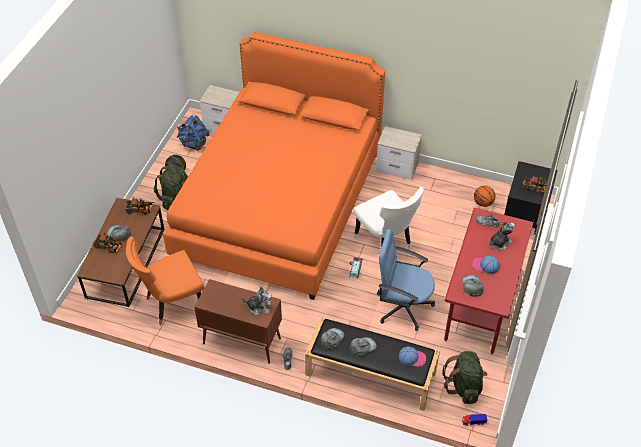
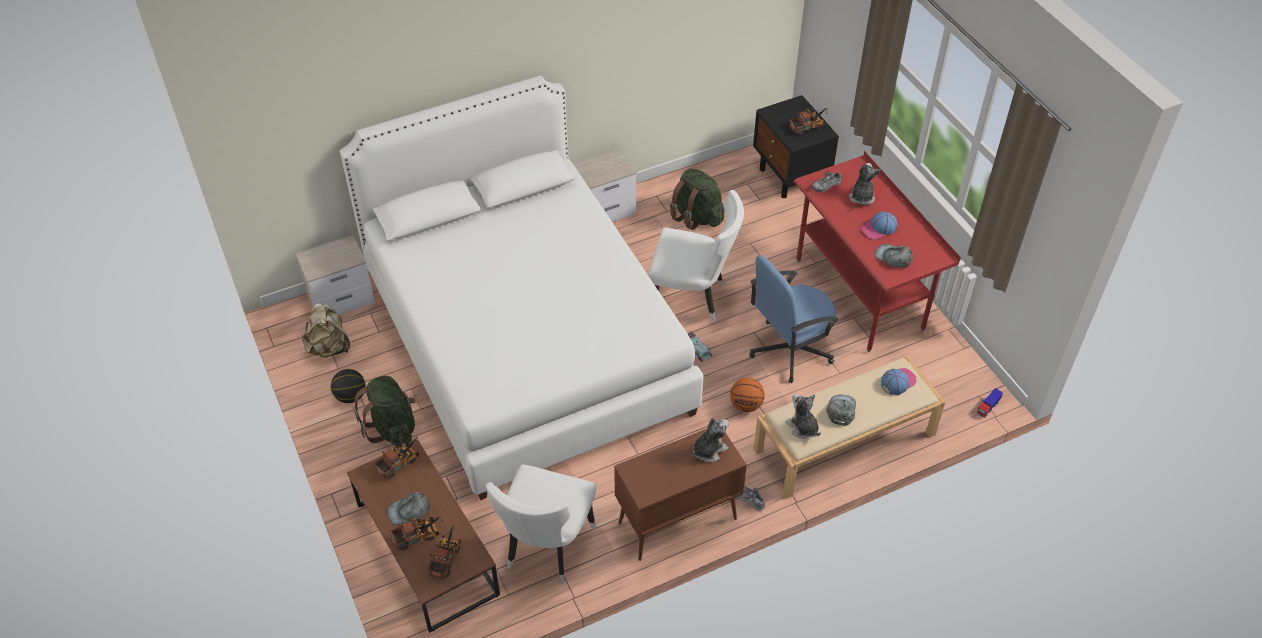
camera: 45 degrees left, 0 degrees up
orange chair [126,237,204,325] -> white chair [486,464,596,584]
orange bed [163,32,385,300] -> white bed [340,75,703,500]
blue backpack [177,115,209,151] -> beige backpack [302,303,350,358]
black bench [305,317,440,411] -> beige bench [753,356,946,499]
grey cap [321,328,345,350] -> plush toy [785,394,821,439]
green backpack [443,351,487,404] -> green backpack moved to [670,168,724,230]
basketball [474,186,495,207] -> basketball moved to [730,378,765,412]
none -> toy truck [427,525,461,579]

